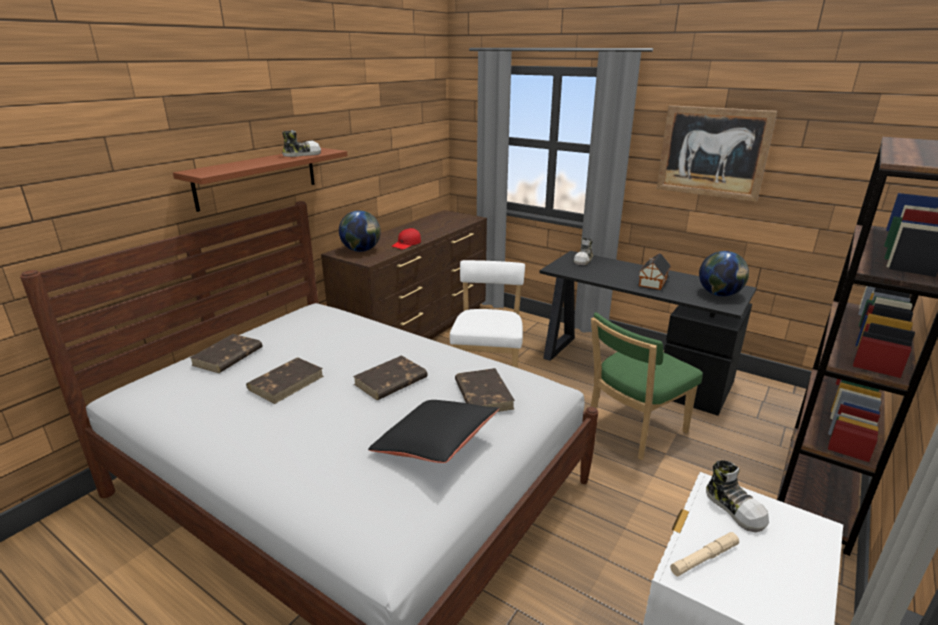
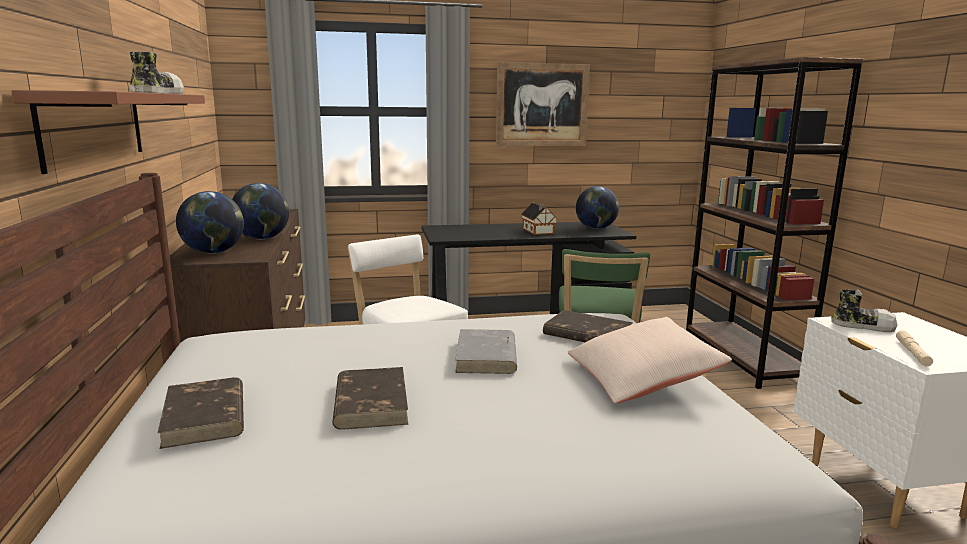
camera: 45 degrees left, 10 degrees down
brown book [353,355,428,400] -> grey book [455,329,517,374]
black pillow [368,400,499,463] -> beige pillow [568,317,732,404]
red cap [391,228,421,250] -> globe [232,183,289,239]
shoe [574,238,593,265] -> none

